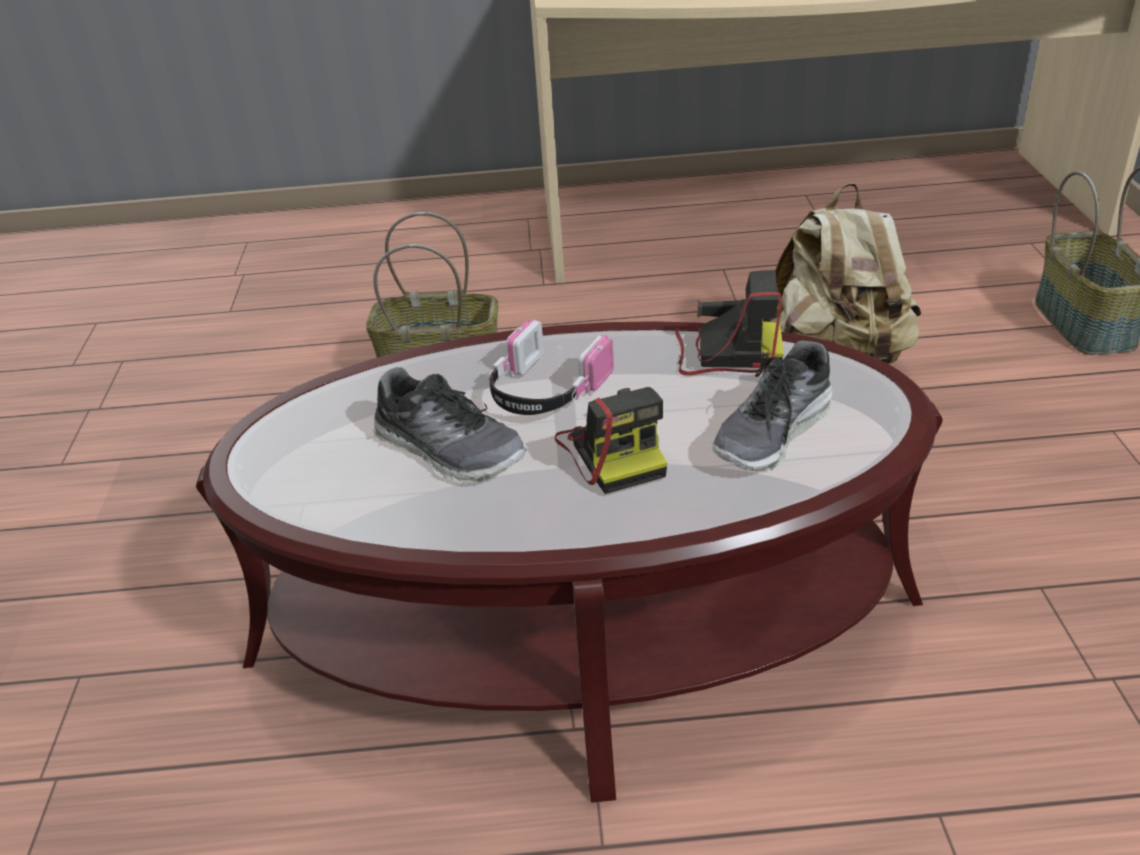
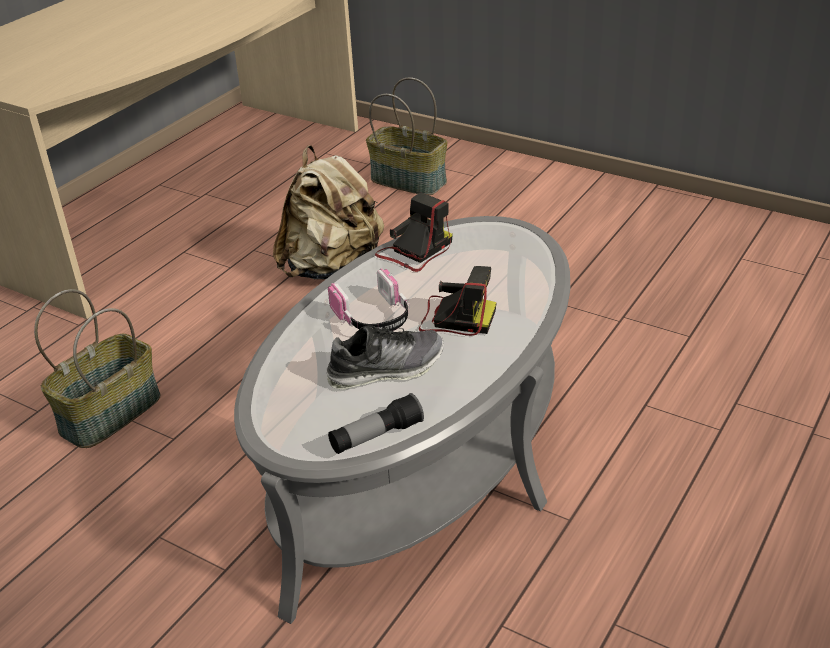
camera: 55 degrees left, 0 degrees up
brown coffee table [196,321,943,803] -> grey coffee table [234,216,570,624]
shoe [712,340,833,471] -> none
none -> flashlight [328,393,424,454]

